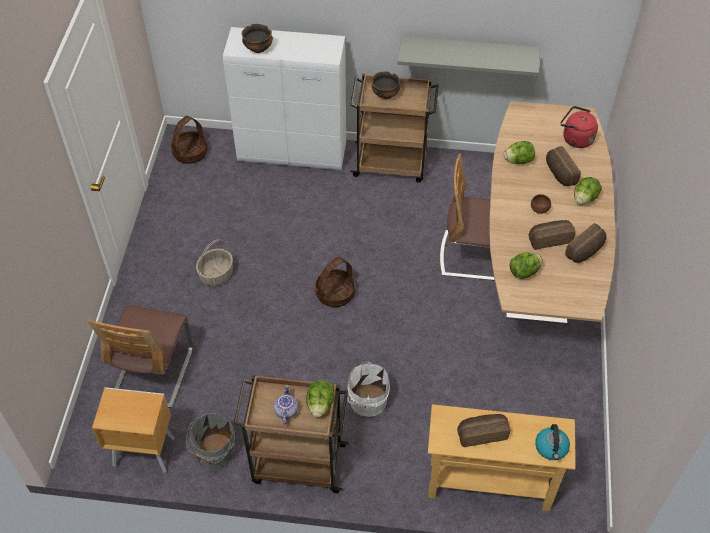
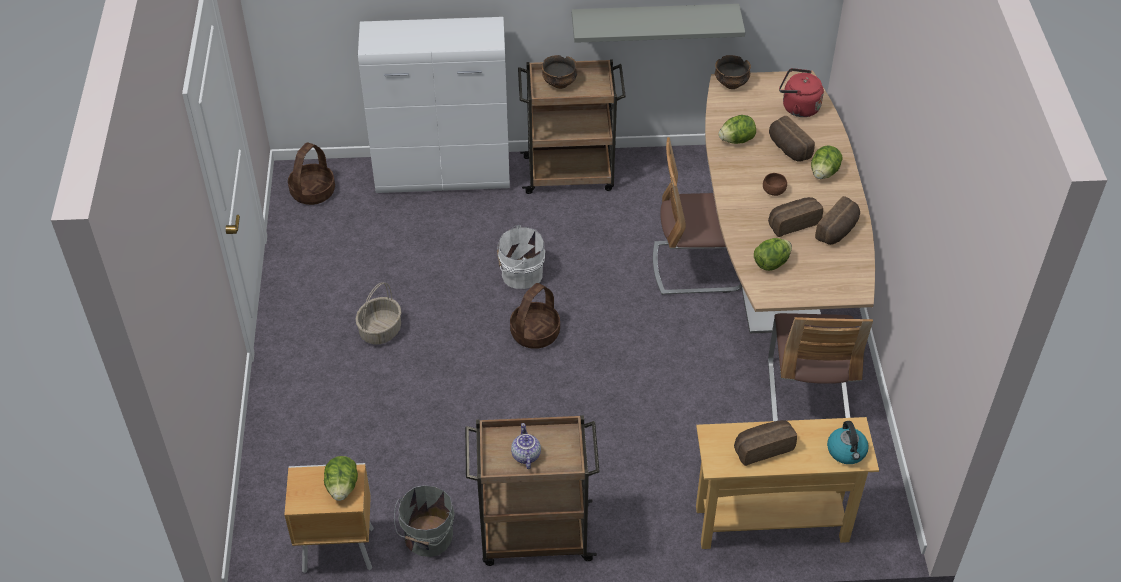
camera: 10 degrees left, 5 degrees down
chair [88,305,193,408] -> chair moved to [768,313,873,421]
bowl [242,24,273,53] -> bowl moved to [715,55,751,89]
lettuce [306,380,334,418] -> lettuce moved to [324,456,358,501]
white bucket [347,361,390,417] -> white bucket moved to [497,225,545,289]

